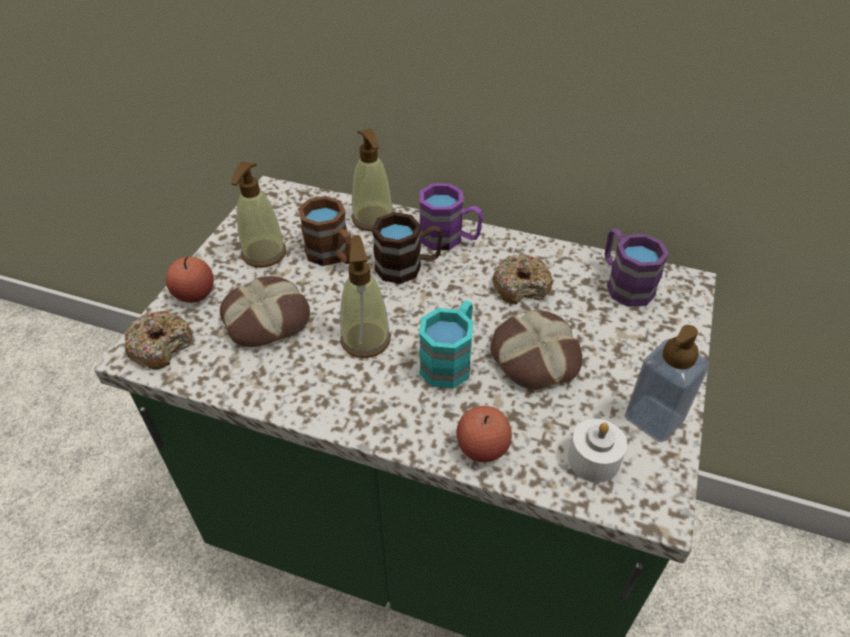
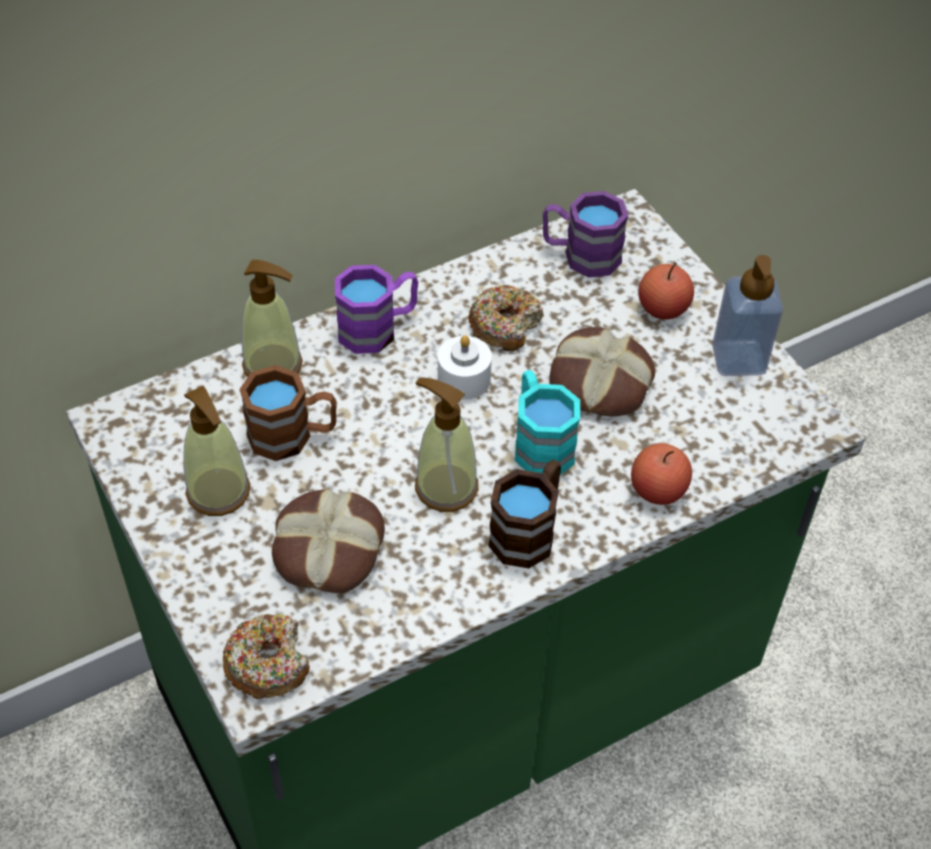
camera: 50 degrees left, 5 degrees up
apple [166,257,214,303] -> apple moved to [638,263,694,320]
brown mug [372,212,443,284] -> brown mug moved to [488,460,561,568]
white candle [568,419,627,483] -> white candle moved to [438,335,492,400]

